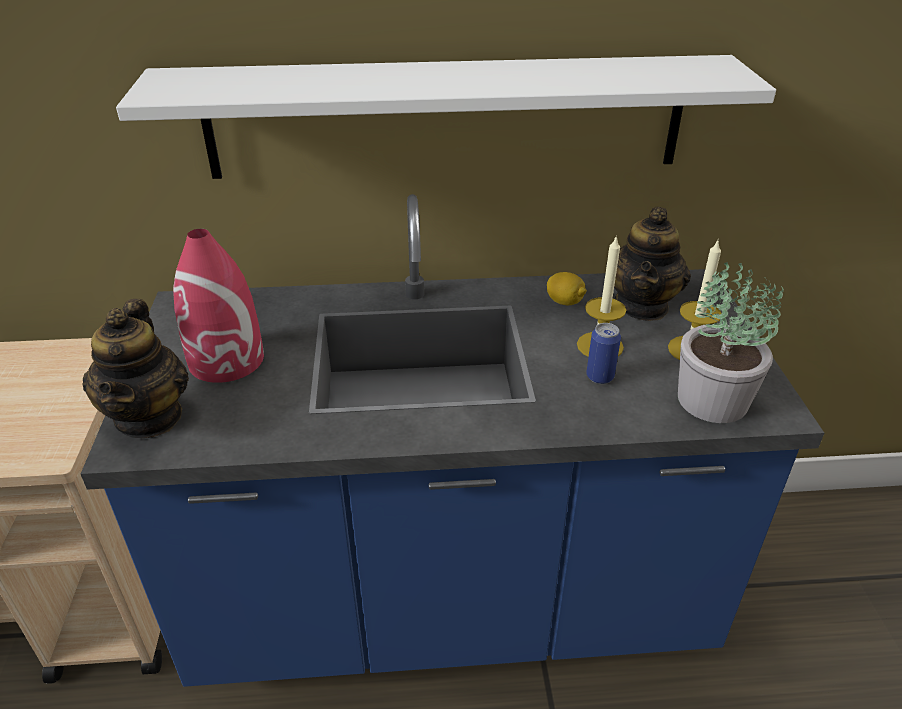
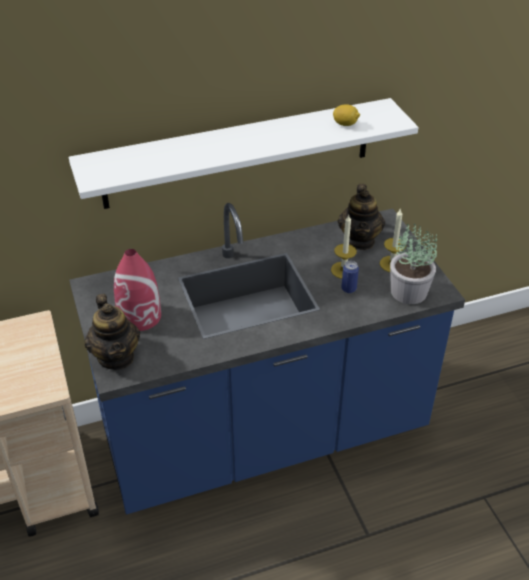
camera: 15 degrees left, 5 degrees up
lemon [547,272,587,305] -> lemon moved to [333,104,360,126]

